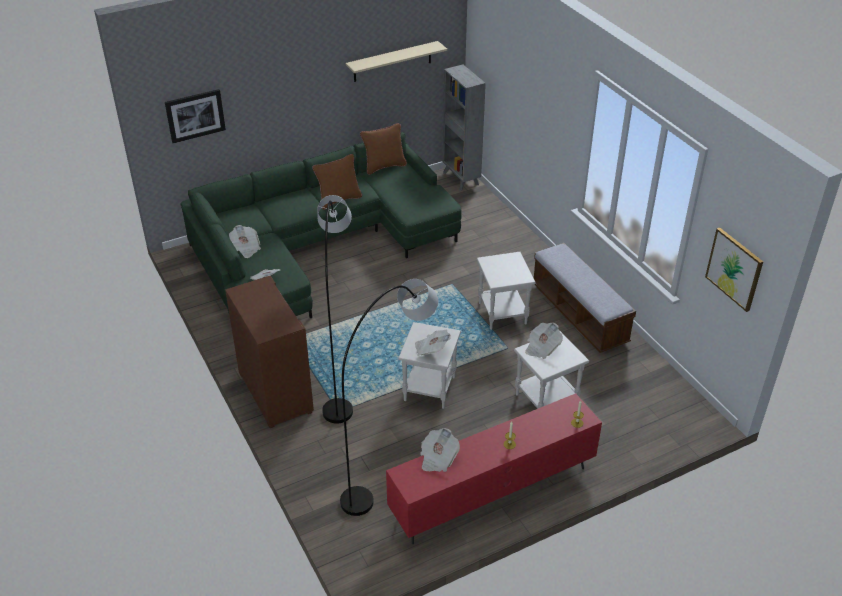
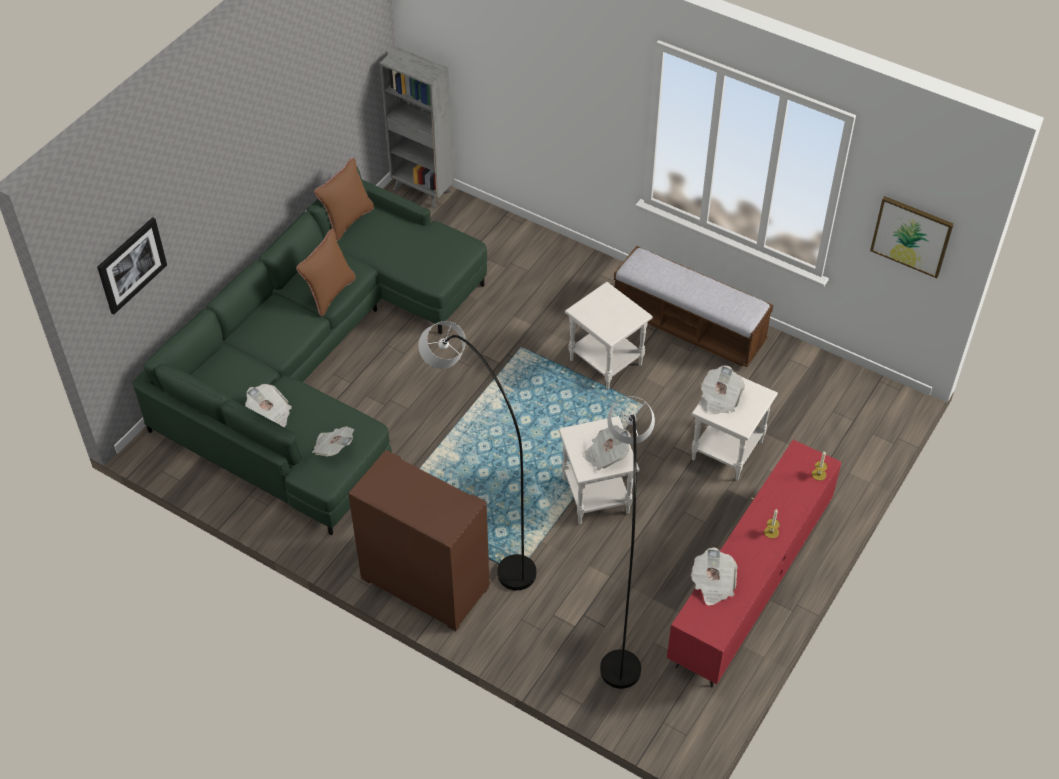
camera: 30 degrees left, 10 degrees up
beige shelf [346,41,447,82] -> none

